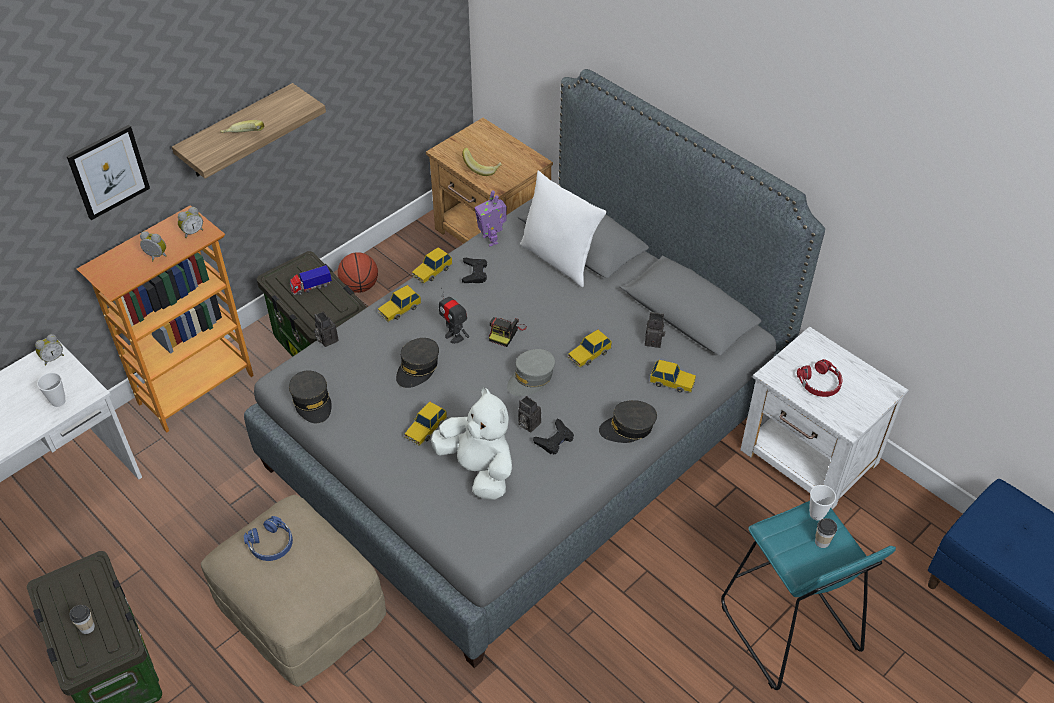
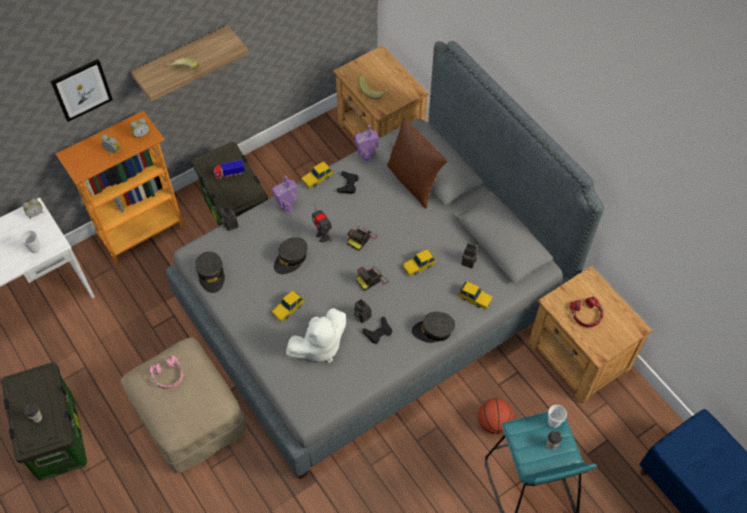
camera: 10 degrees right, 10 degrees up
blue headphones [244,516,293,561] -> pink headphones [150,356,184,389]
basketball [338,252,378,293] -> basketball moved to [478,398,514,434]
toy car [378,285,421,322] -> toy robot [272,176,298,214]
white plush toy [431,387,512,500] -> white plush toy turned 90 degrees clockwise [286,308,346,363]
grey cap [507,349,555,396] -> camera [356,266,389,291]
white pillow [520,170,606,287] -> brown pillow [387,117,448,209]
white nightstand [740,326,909,510] -> brown nightstand [528,266,653,404]

